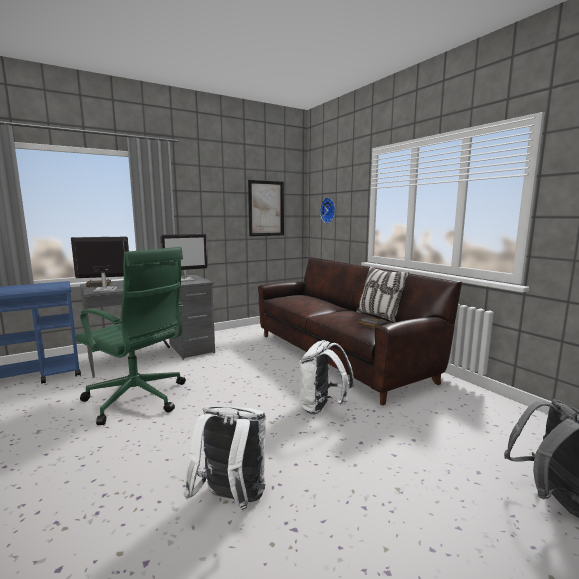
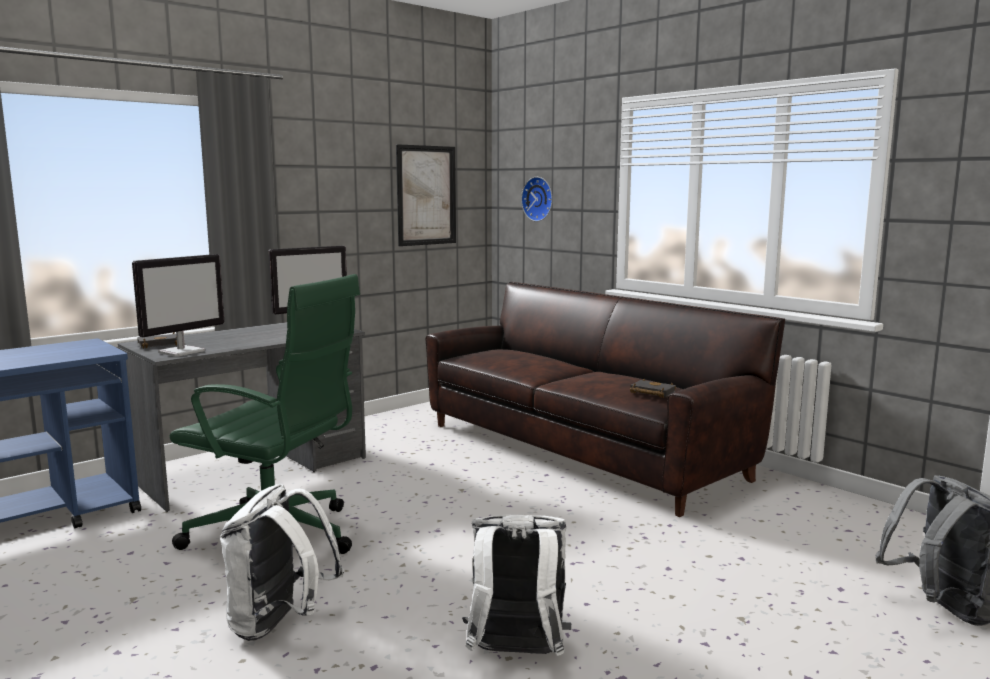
camera: 10 degrees left, 0 degrees up
monitor [71,237,129,292] -> monitor turned 150 degrees clockwise [132,254,224,357]
white backpack [299,340,354,414] -> white backpack moved to [220,484,344,641]
pillow [356,266,409,322] -> none

